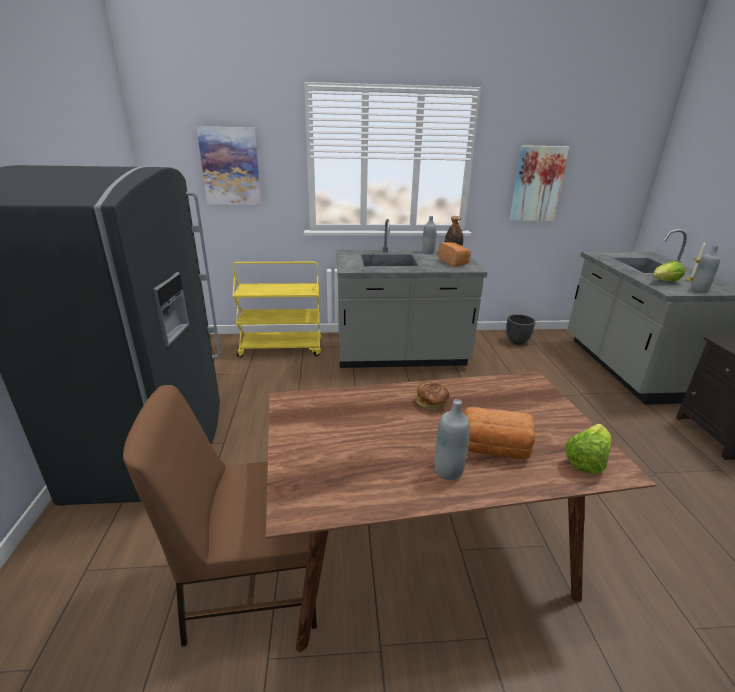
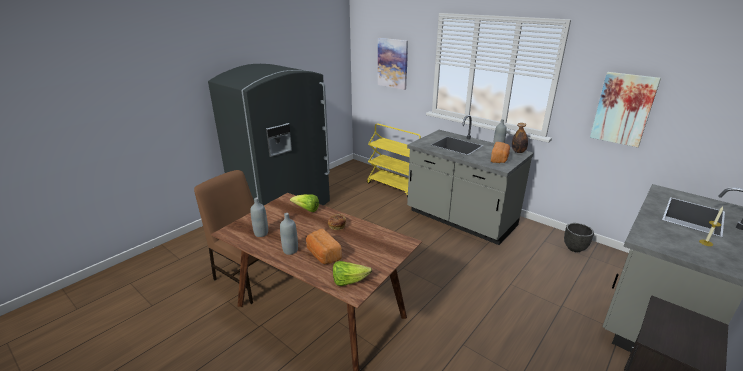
camera: 45 degrees right, 0 degrees up
lettuce [653,261,685,282] -> lettuce moved to [290,194,319,212]
grey bottle [691,245,720,292] -> grey bottle moved to [250,197,268,237]

